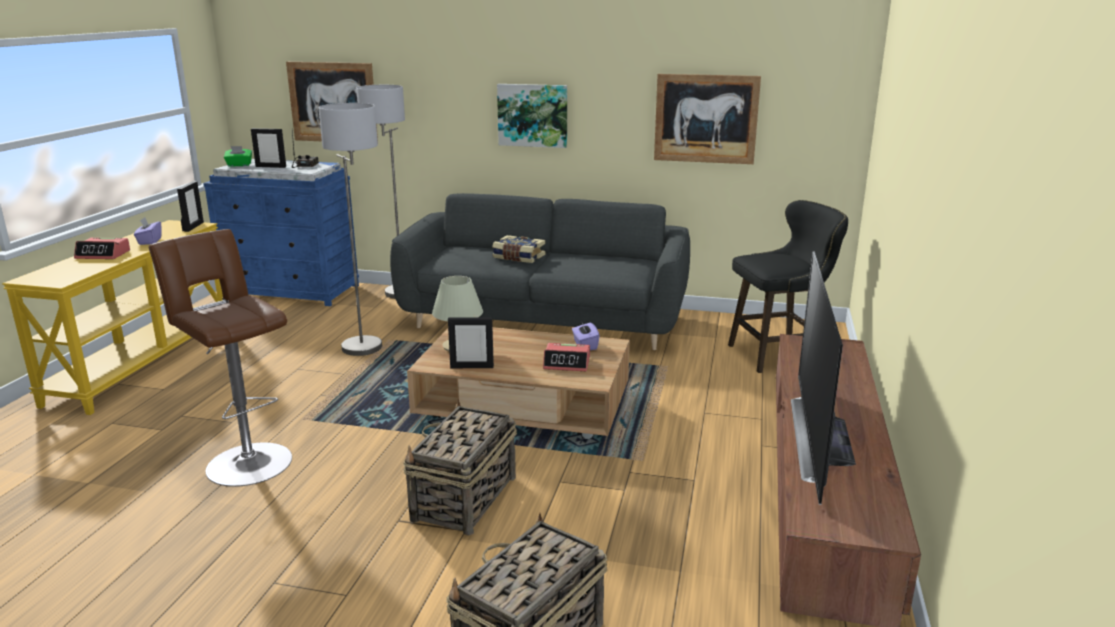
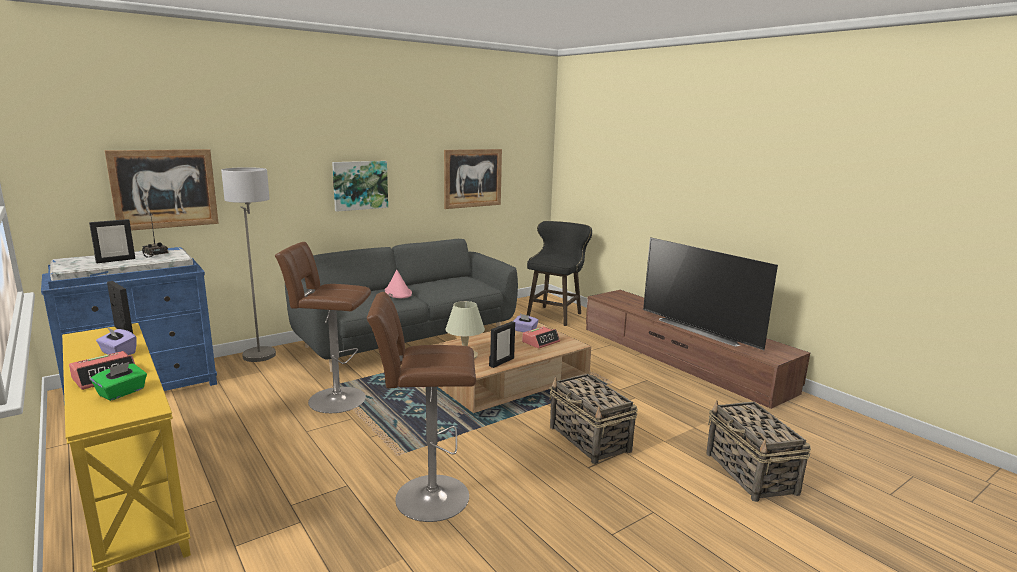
camera: 50 degrees left, 5 degrees down
green tissue box [224,146,252,167] -> green tissue box moved to [91,362,147,401]
grey floor lamp [319,103,382,356] -> brown stool [275,242,371,413]
book [492,235,545,263] -> pink hat [385,270,412,298]

